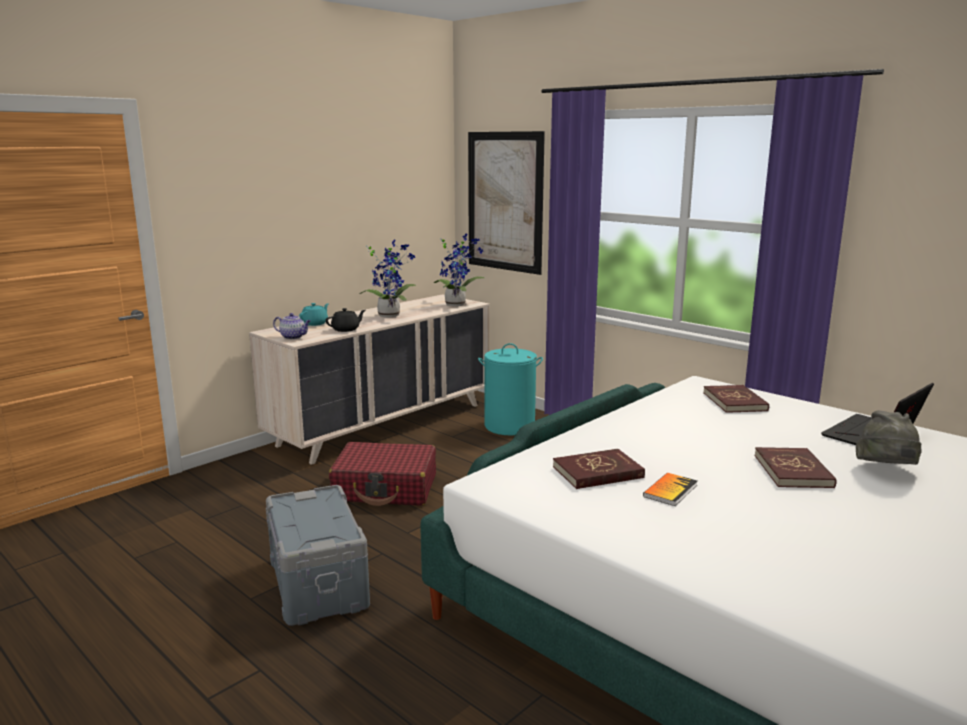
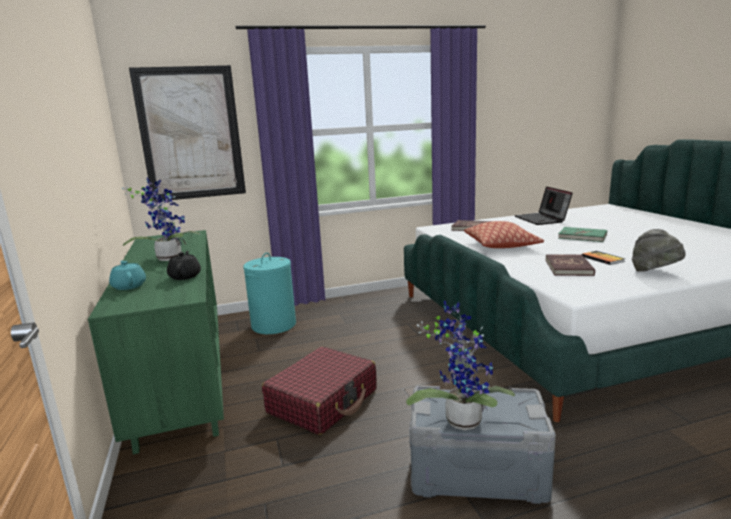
camera: 60 degrees left, 0 degrees up
beige dresser [249,294,490,465] -> green dresser [88,230,224,454]
teapot [273,313,311,339] -> none
potted plant [434,234,484,306] -> potted plant moved to [406,301,515,430]
red book [754,447,836,488] -> green book [558,227,607,242]
grey hat [856,410,922,465] -> grey hat moved to [632,229,686,271]
none -> pillow [464,221,544,248]

